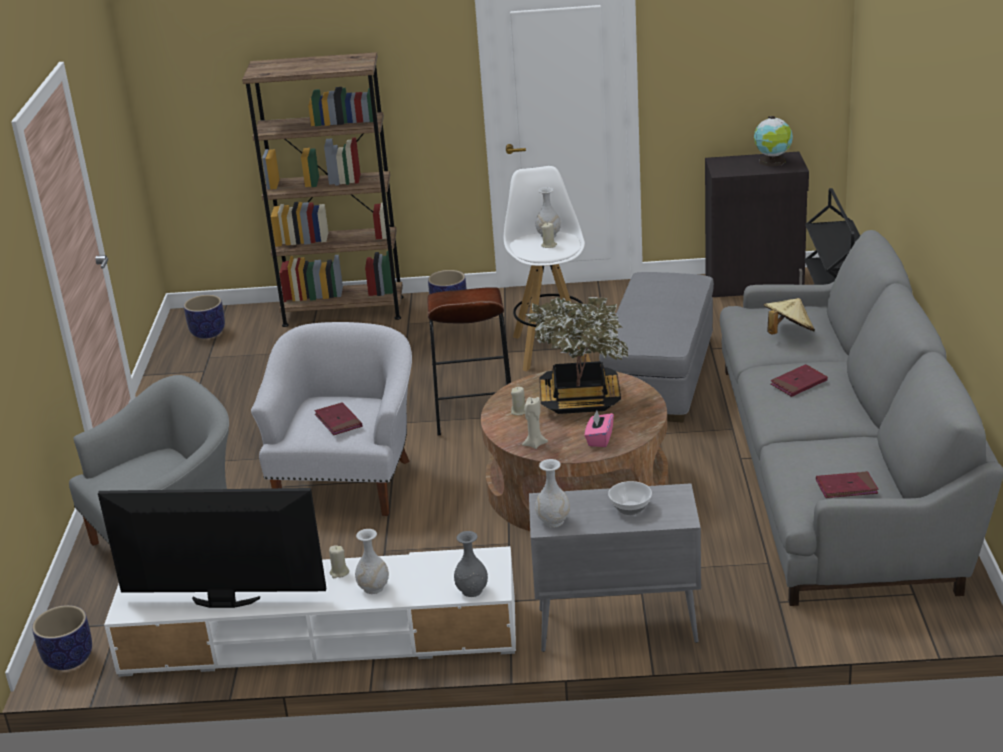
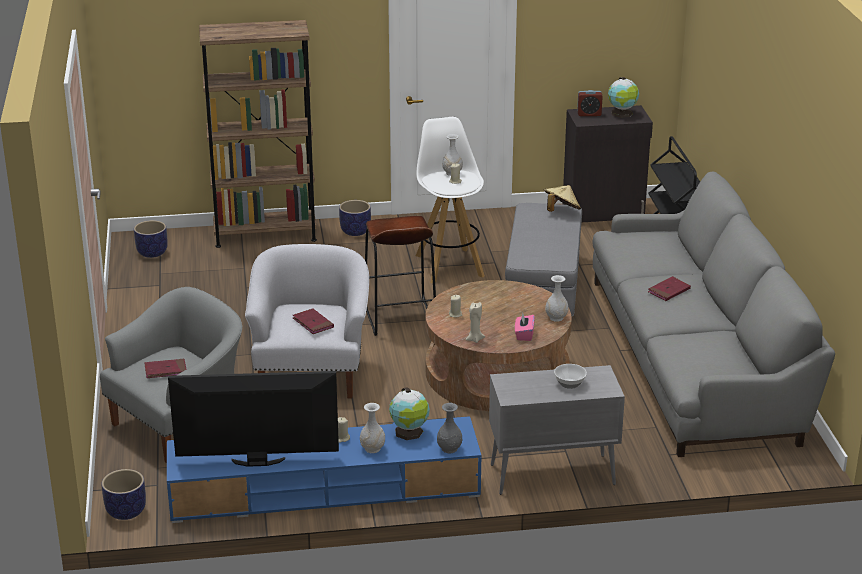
camera: 10 degrees left, 0 degrees up
white tv stand [104,546,516,677] -> blue tv stand [167,416,481,523]
potted plant [526,297,628,414] -> none
white vase [535,459,570,528] -> white vase moved to [545,275,569,322]
beige hat [764,298,815,334] -> beige hat moved to [544,185,581,212]
red book [816,471,878,498] -> red book moved to [145,359,186,378]
none -> globe [389,387,430,440]
none -> alarm clock [577,90,603,116]

